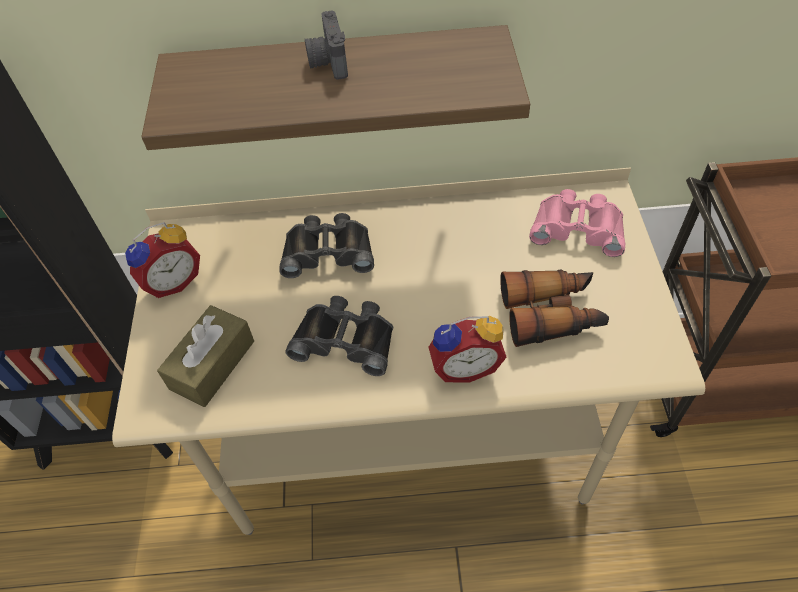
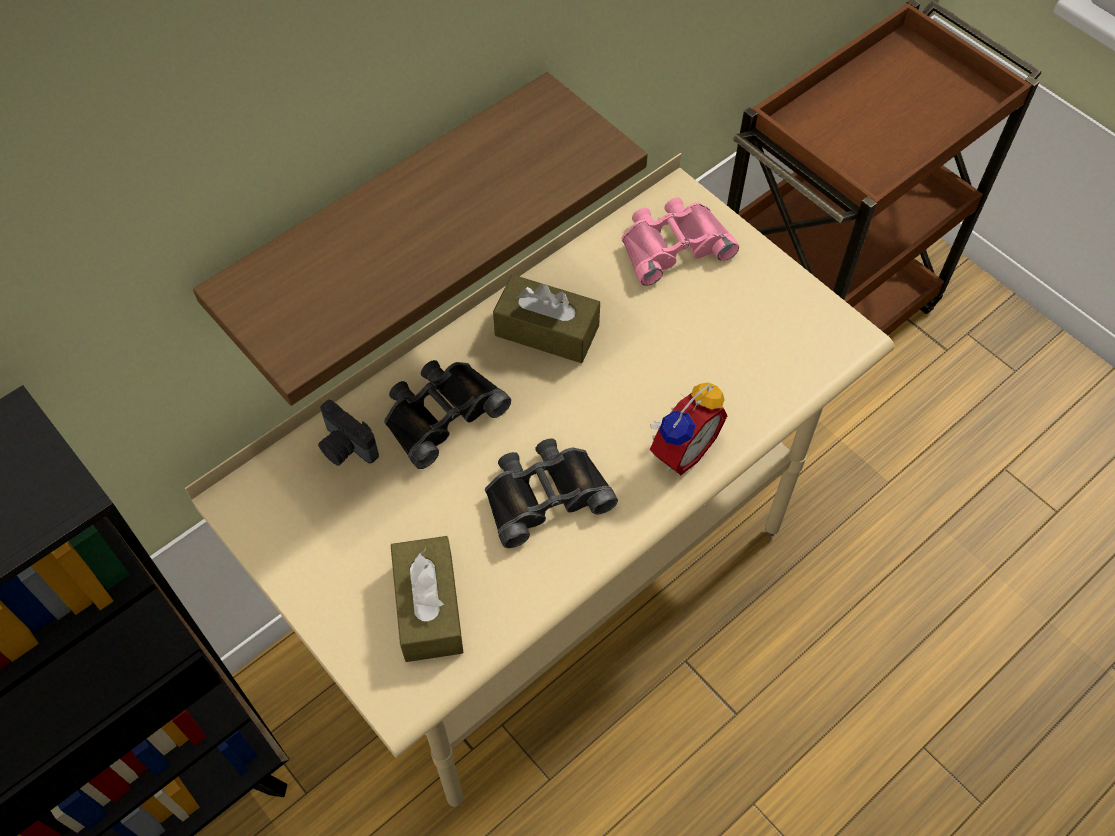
camera: 40 degrees left, 5 degrees up
alarm clock [125,222,200,298] -> none
camera [305,10,348,80] -> camera moved to [318,400,379,466]
binoculars [500,270,609,347] -> none
none -> brown tissue box [493,275,600,363]

